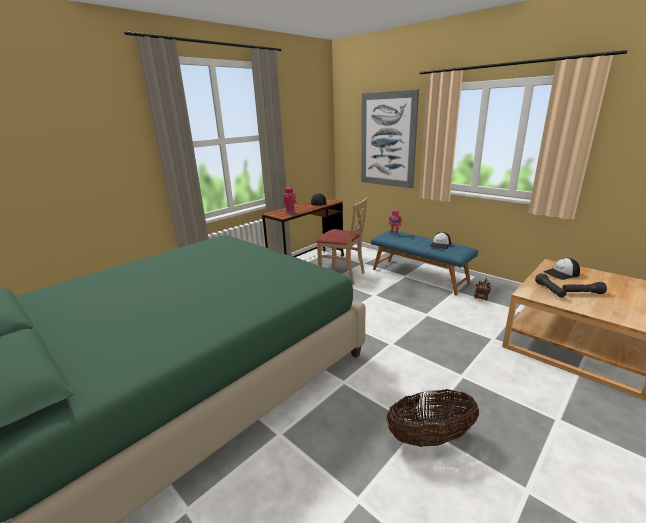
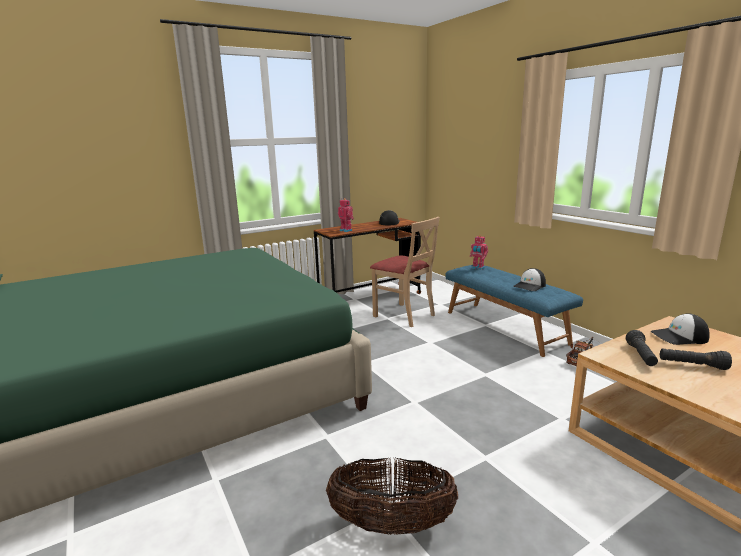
camera: 15 degrees right, 5 degrees down
picture [361,89,419,188] -> none

